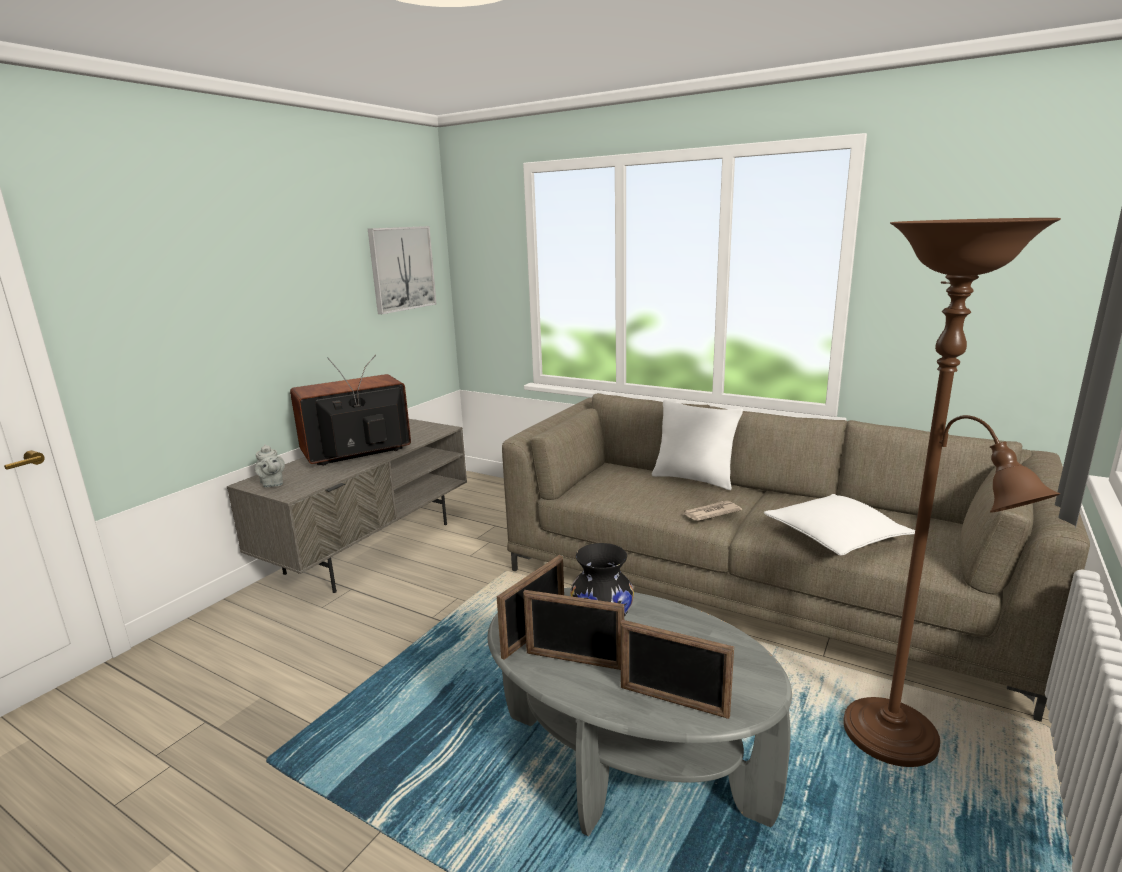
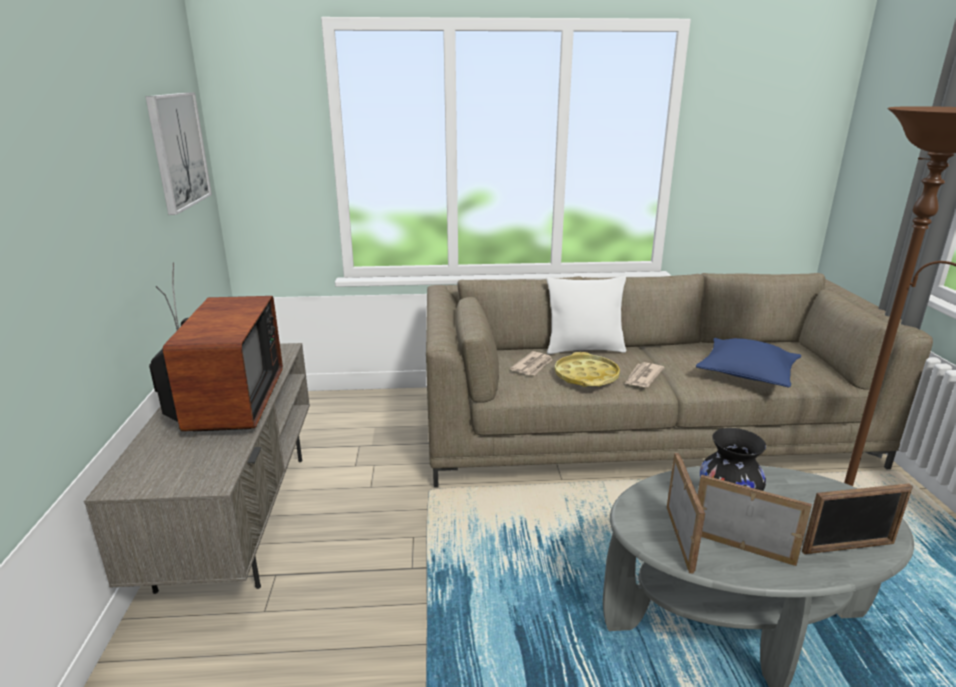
camera: 35 degrees left, 5 degrees up
grey teapot [255,444,285,487] -> none
television [290,355,411,466] -> television turned 150 degrees clockwise [149,262,283,431]
picture frame [523,590,624,670] -> picture frame turned 135 degrees counterclockwise [698,474,812,566]
white pillow [764,494,915,556] -> blue pillow [696,338,801,388]
none -> newspaper [510,351,553,375]
none -> yellow tray [555,352,620,387]

